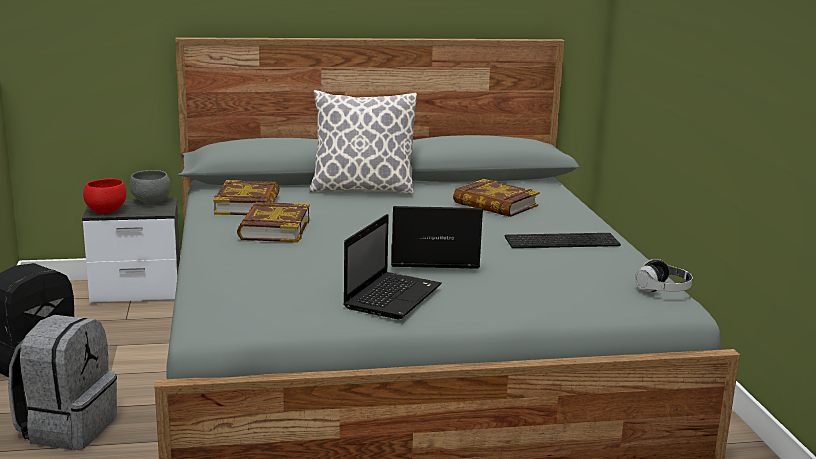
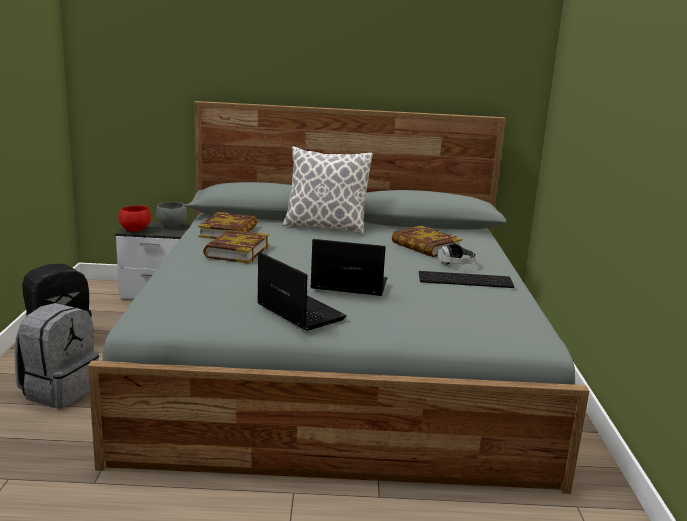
camera: 10 degrees right, 0 degrees up
laptop [343,214,442,319] -> laptop turned 75 degrees counterclockwise [257,252,347,331]
headphones [635,259,693,292] -> headphones moved to [437,243,476,264]

